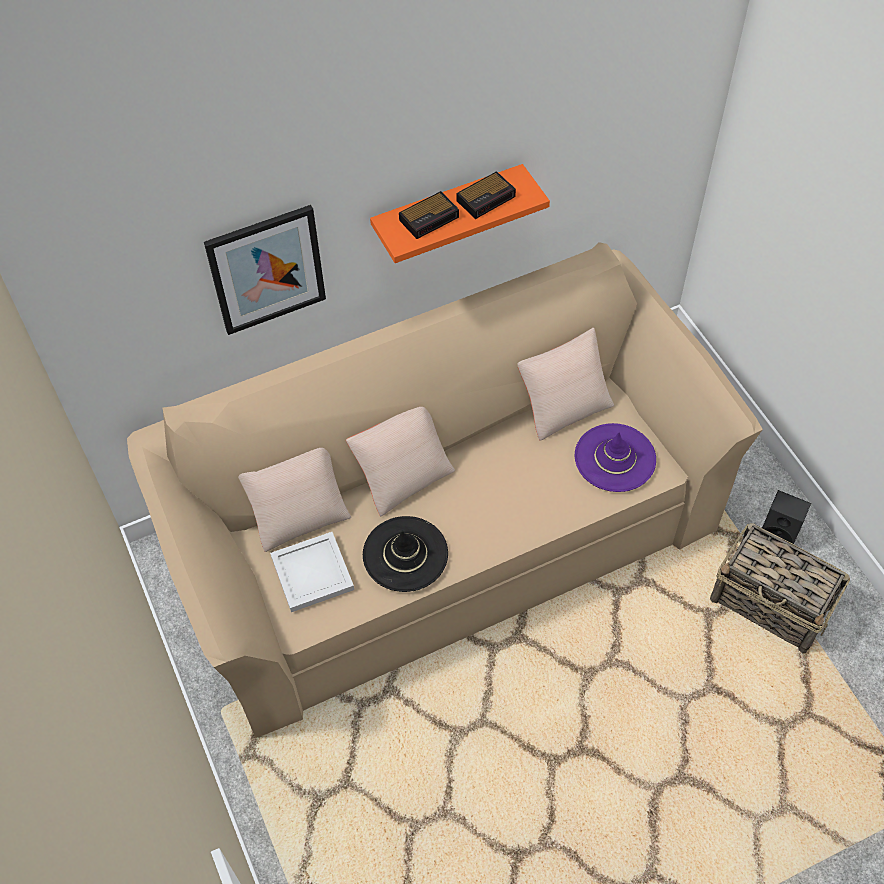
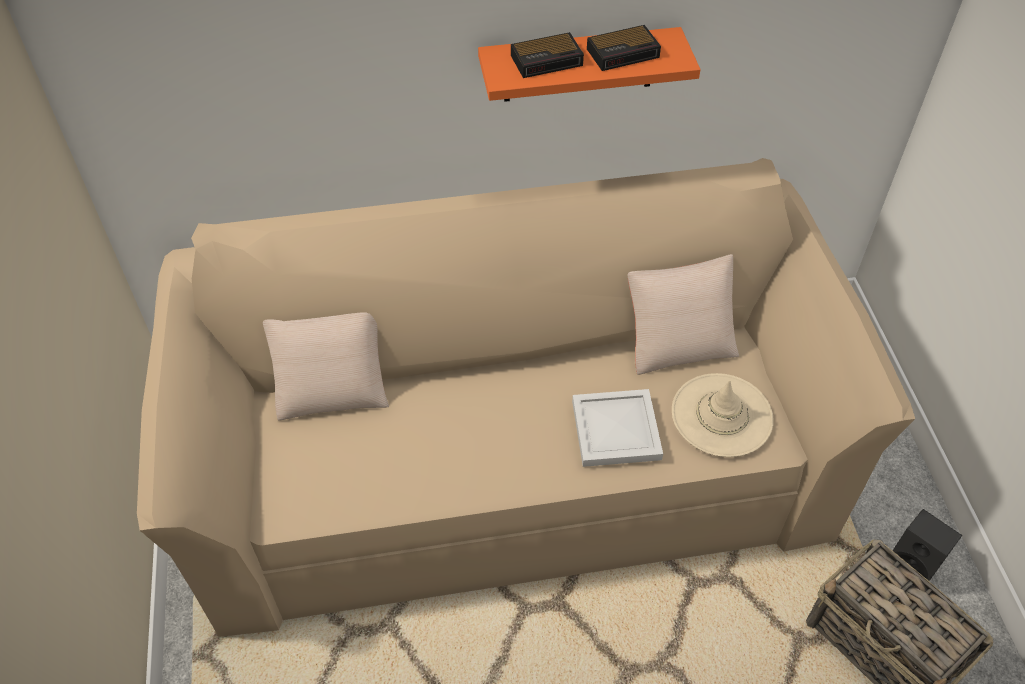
camera: 15 degrees right, 5 degrees down
picture [204,205,326,335] -> none
white tray [270,532,354,612] -> white tray moved to [572,389,663,467]
beige pillow [346,407,455,516] -> none
black hat [363,516,448,592] -> none
purple hat [575,423,656,492] -> beige hat [672,373,774,457]

